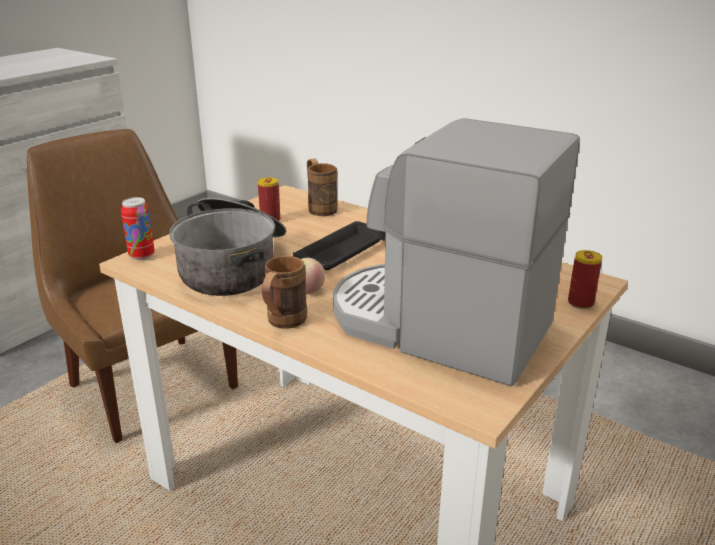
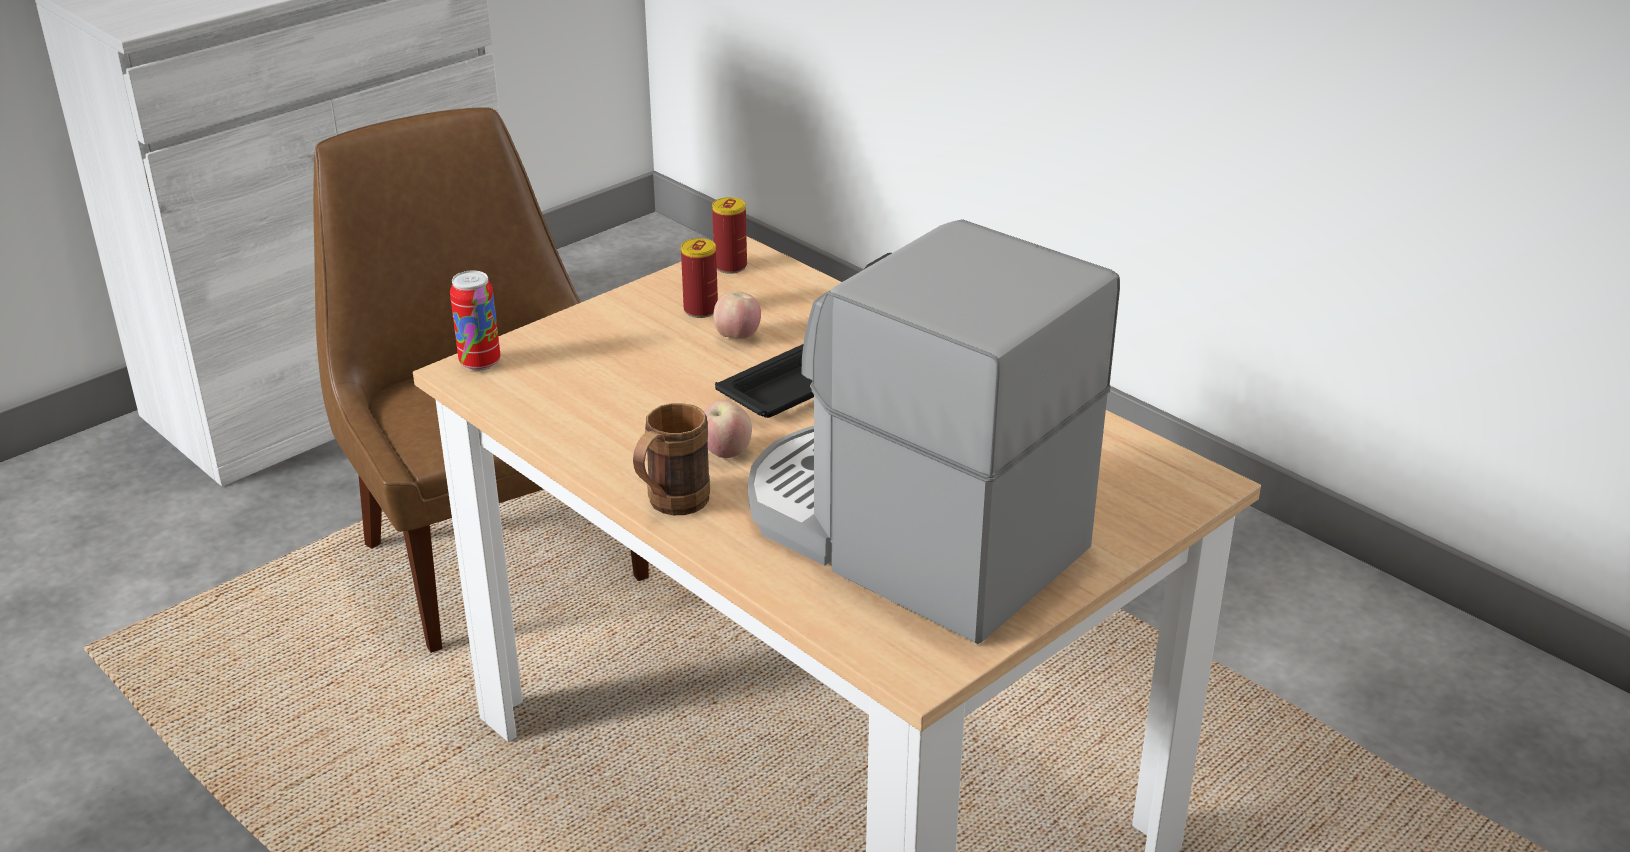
camera: 10 degrees right, 5 degrees up
cooking pot [169,198,286,296] -> none
brown mug [307,158,338,216] -> none
can [568,250,602,309] -> can moved to [712,197,747,274]
none -> apple [713,292,761,339]

